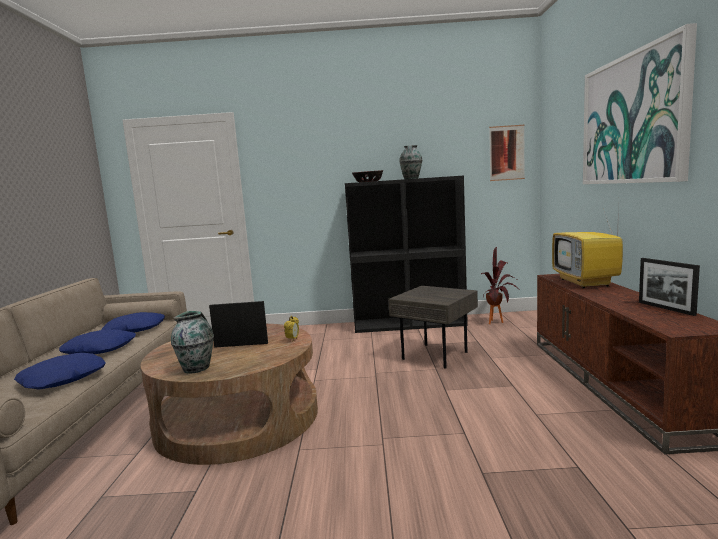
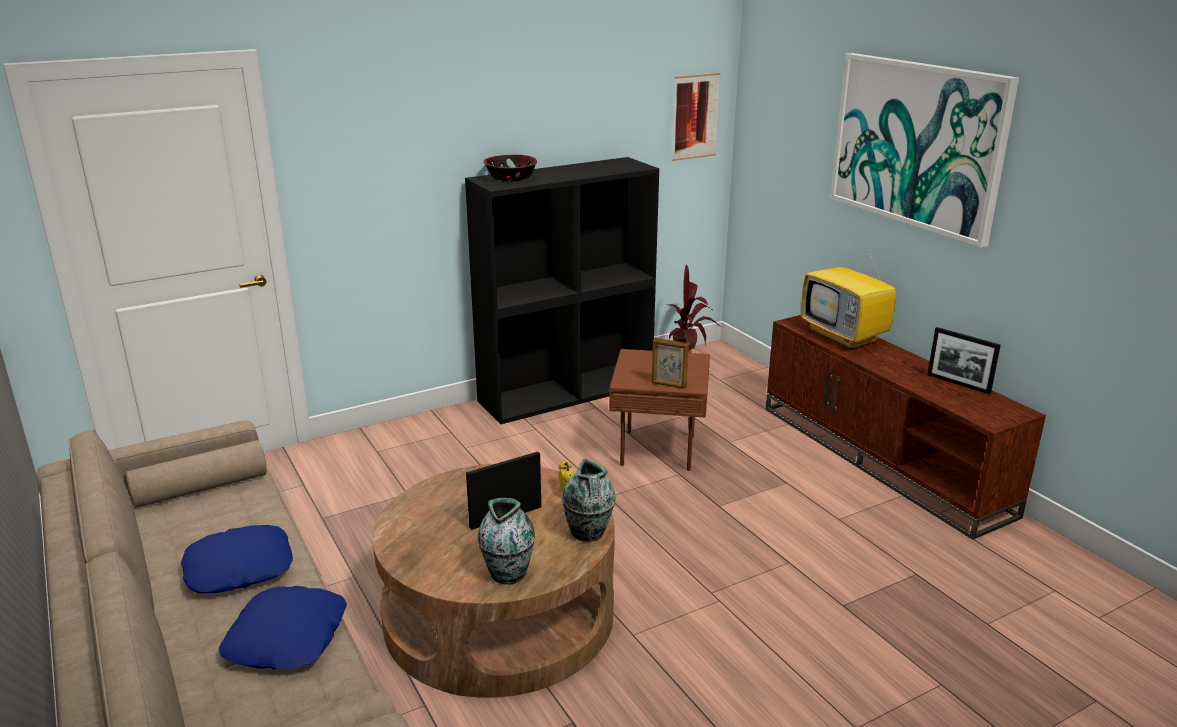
camera: 30 degrees left, 15 degrees up
blue pillow [102,312,165,333] -> none
grey side table [388,286,478,369] -> brown side table [609,349,710,471]
vase [399,145,422,179] -> vase moved to [561,458,616,542]
none -> picture frame [652,338,689,389]

